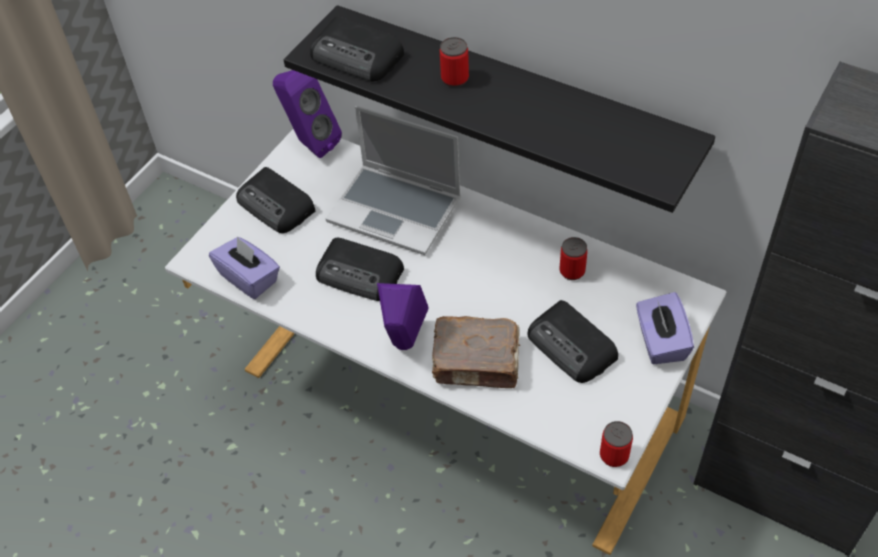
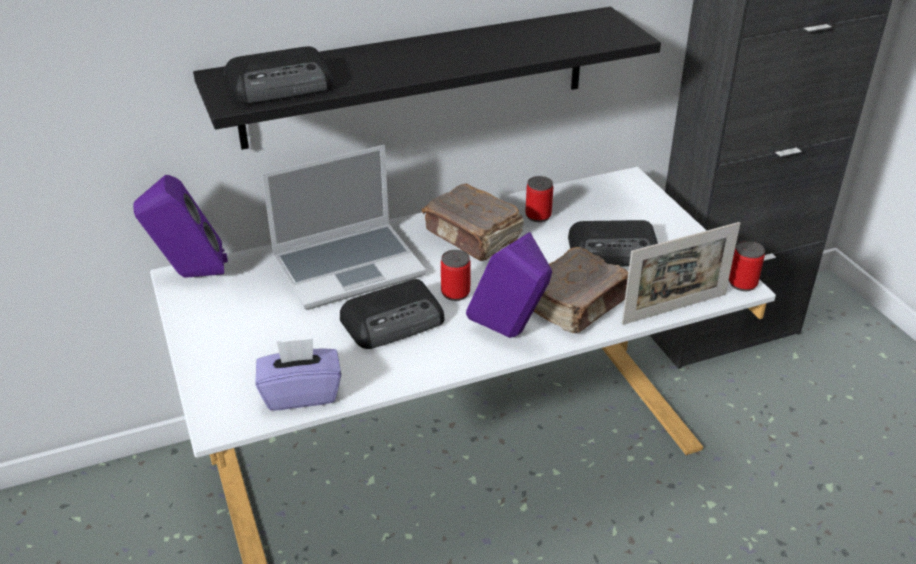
camera: 55 degrees left, 15 degrees down
radio [236,167,315,233] -> none
can [440,37,469,87] -> can moved to [441,250,471,301]
purple tissue box [636,292,694,364] -> none
none -> brown book [422,184,524,261]
none -> picture frame [622,222,740,325]

